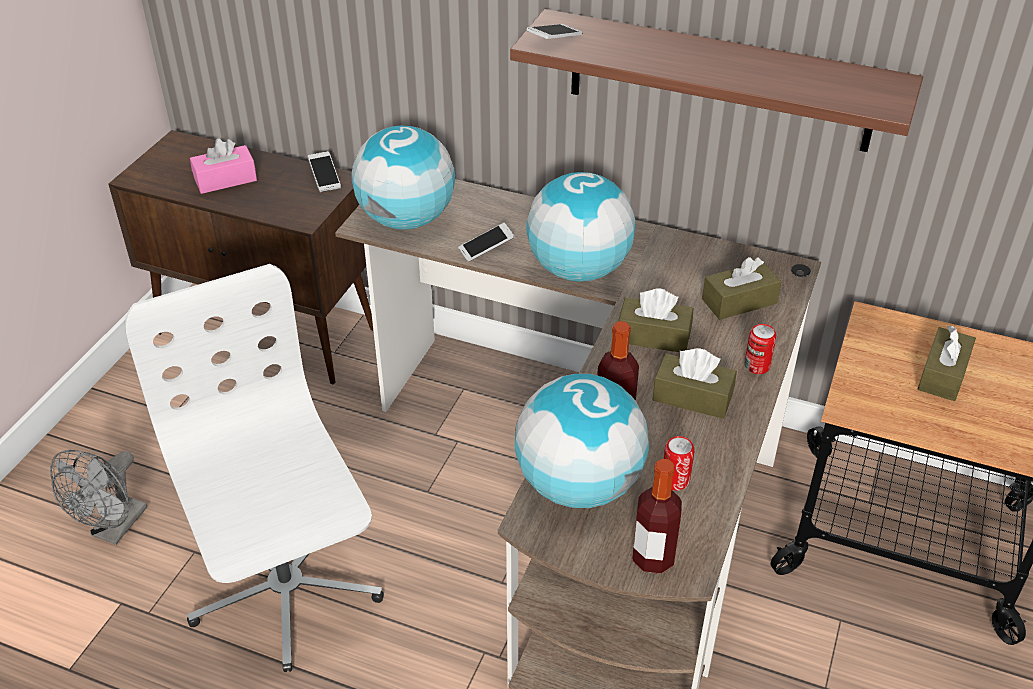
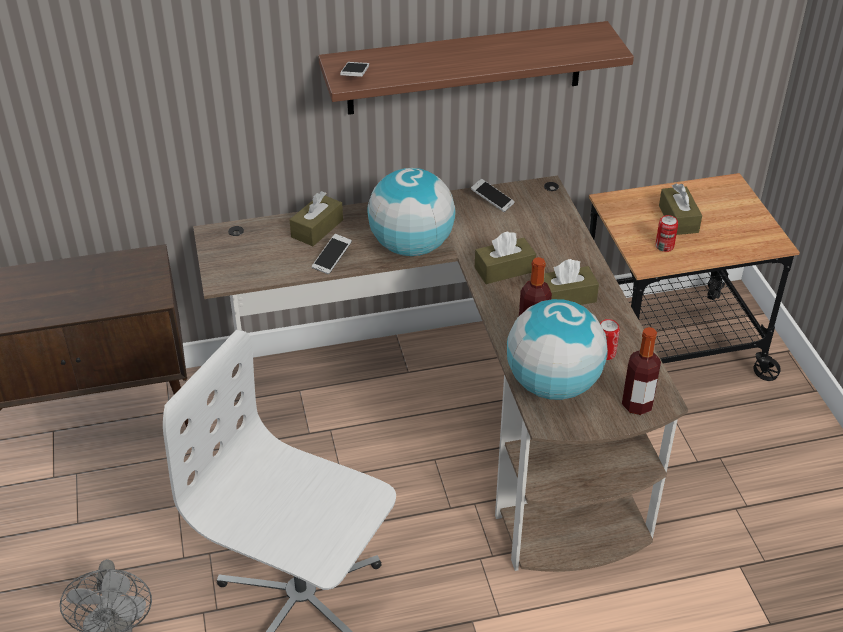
camera: 35 degrees left, 0 degrees up
pink tissue box [190,139,257,194] -> none
phone [308,151,341,192] -> phone moved to [471,179,515,212]
globe [352,126,455,230] -> none
brown tissue box [702,257,782,320] -> brown tissue box moved to [289,191,343,246]
can [745,324,776,374] -> can moved to [656,215,678,252]

